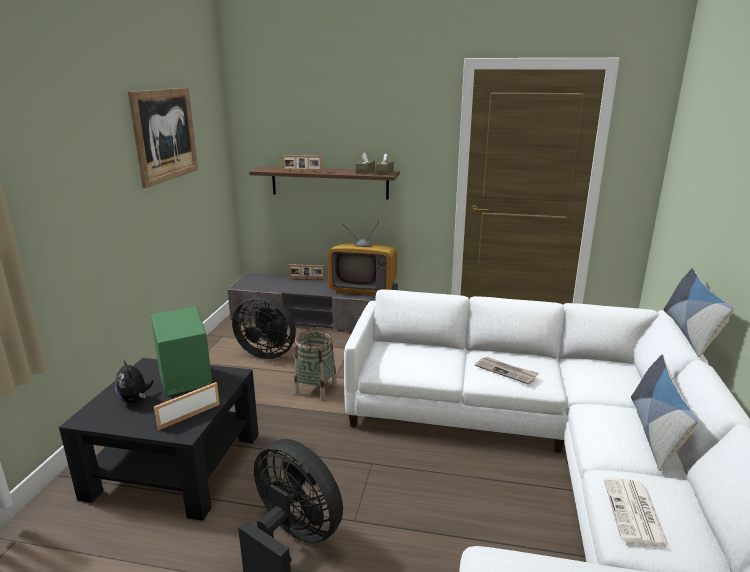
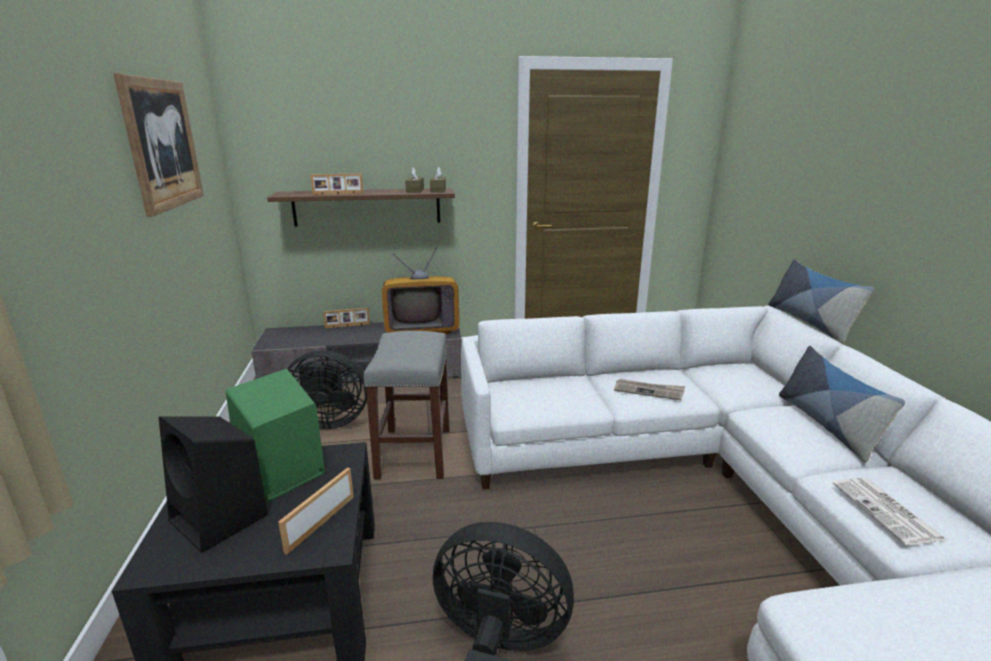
camera: 20 degrees left, 0 degrees up
plush toy [115,359,153,403] -> black speaker [159,416,268,553]
basket [294,330,337,401] -> grey stool [364,331,450,479]

